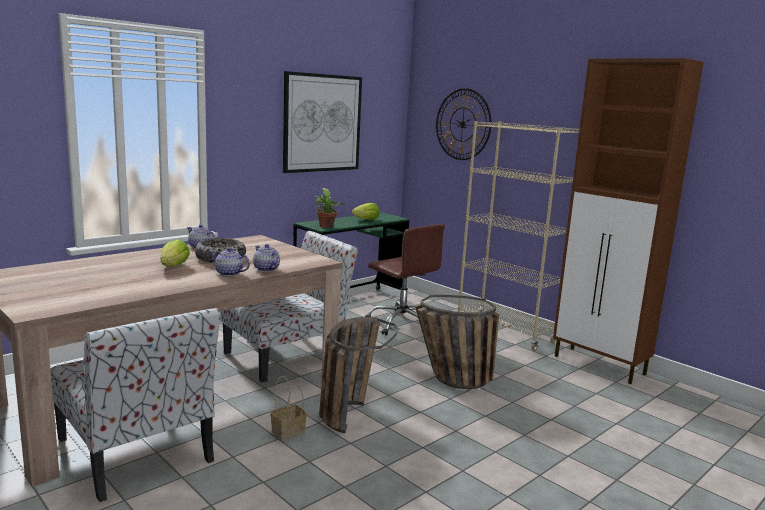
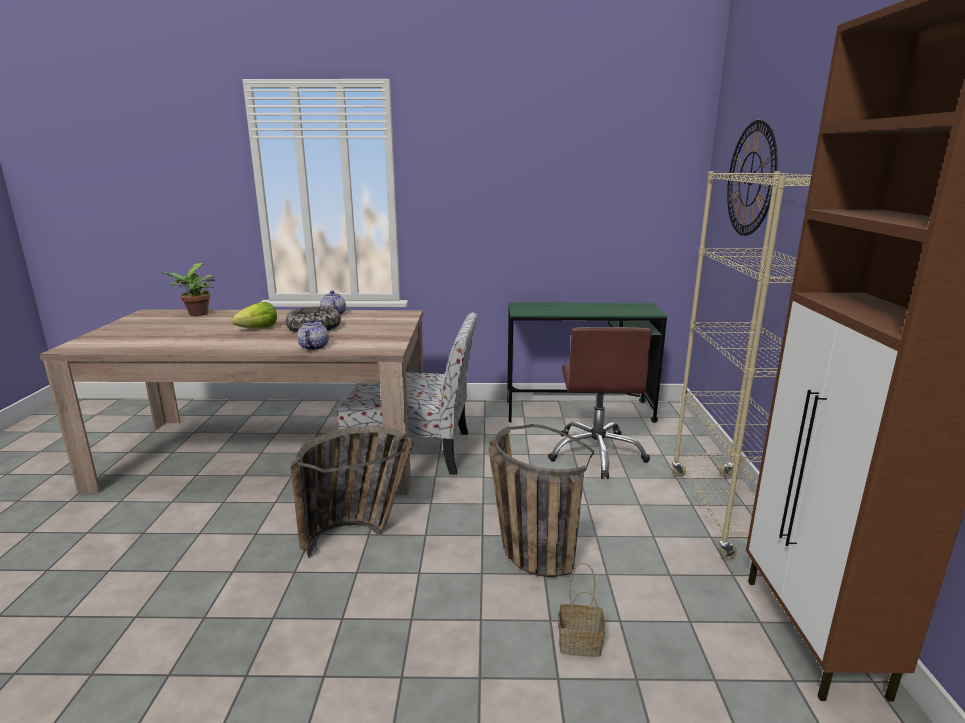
camera: 45 degrees right, 5 degrees up
chair [50,308,220,502] -> none
teapot [209,247,250,276] -> none
basket [270,376,307,441] -> basket moved to [559,563,605,657]
picture [283,71,362,173] -> none
potted plant [314,188,345,228] -> potted plant moved to [161,263,215,316]
lettuce [352,203,380,220] -> none

